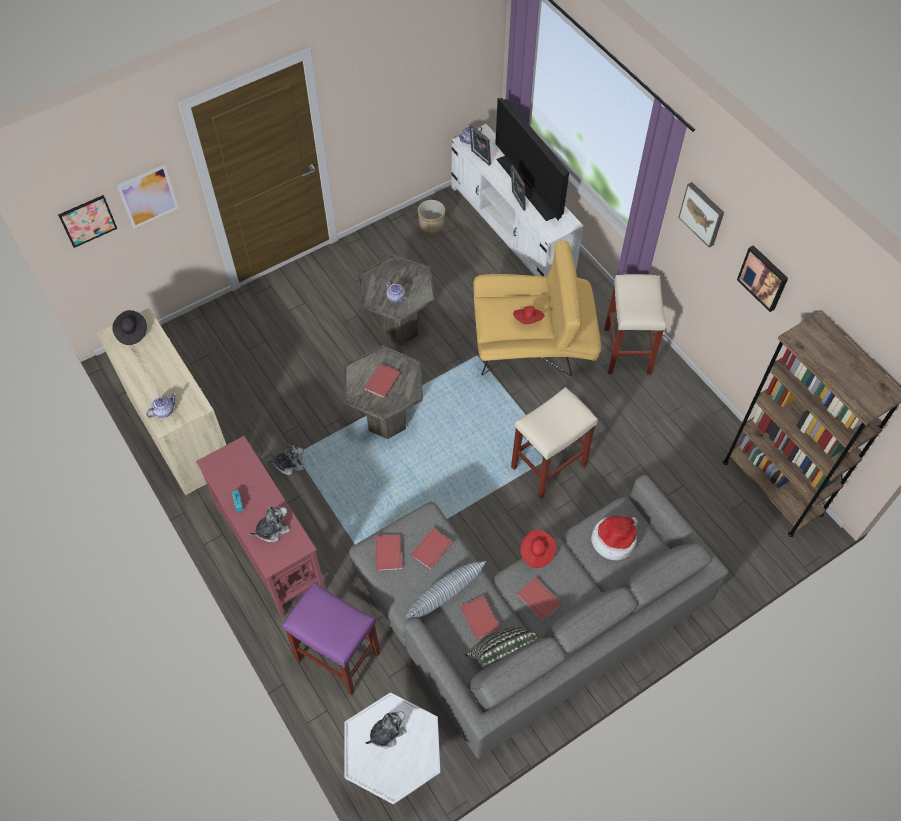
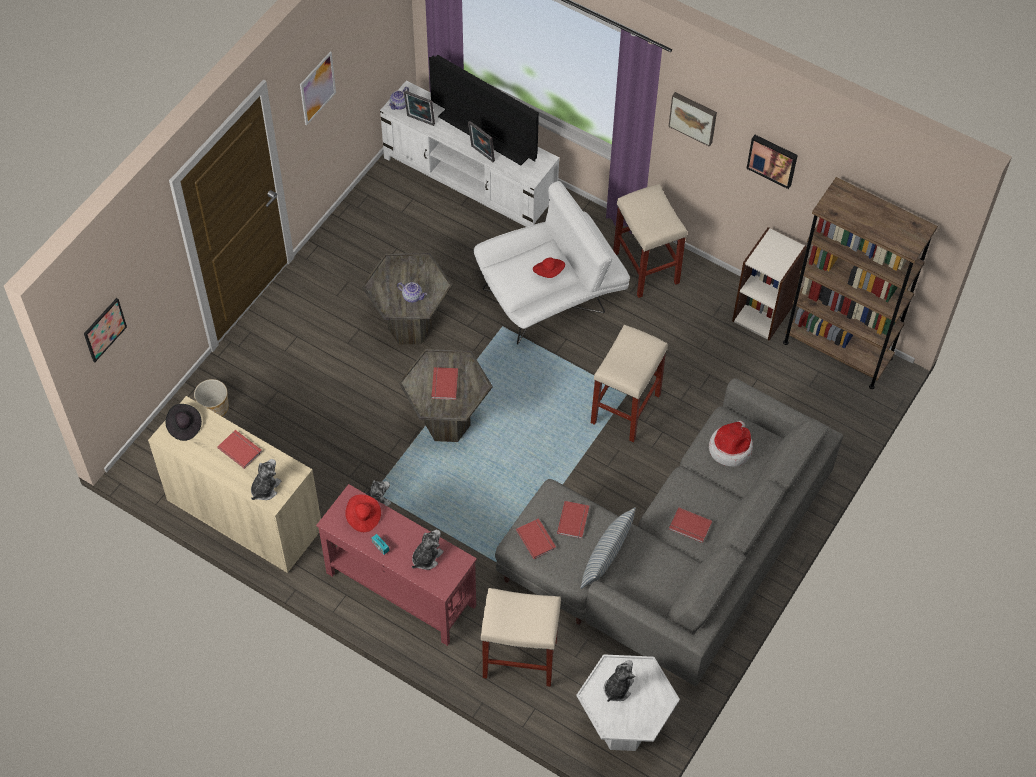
camera: 25 degrees left, 0 degrees up
picture [117,165,179,229] -> picture moved to [300,51,336,125]
teapot [146,393,176,418] -> plush toy [251,459,281,500]
purple stool [282,582,380,696] -> beige stool [481,588,561,687]
planter [418,200,445,234] -> planter moved to [194,379,229,416]
red book [460,596,501,640] -> red book moved to [217,430,262,469]
pillow [465,627,538,665] -> none
yellow armchair [474,241,601,376] -> white armchair [474,181,630,345]
red hat [520,530,556,568] -> red hat moved to [345,495,381,532]
none -> bookcase [732,227,807,341]

